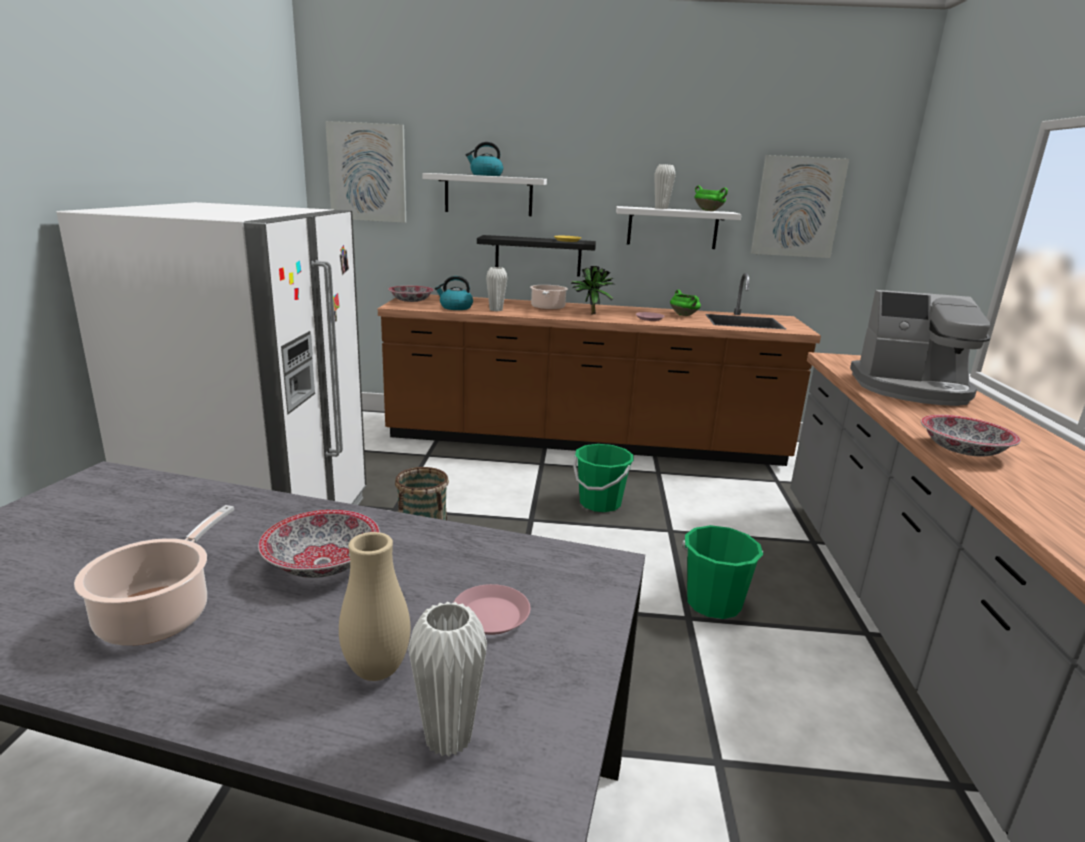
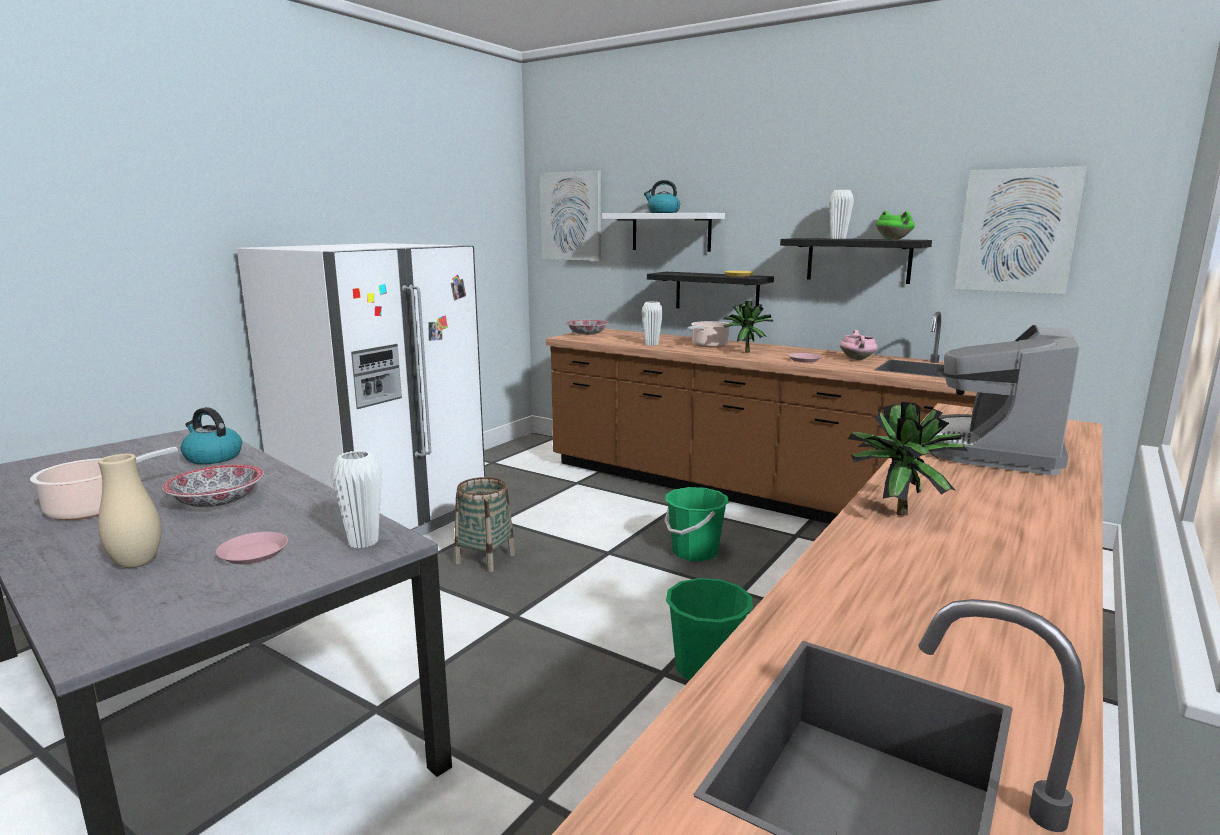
camera: 30 degrees right, 5 degrees down
white vase [408,601,487,756] -> white vase moved to [331,450,382,548]
kettle [435,276,473,310] -> kettle moved to [181,407,242,464]
white shelf [616,206,742,249] -> black shelf [780,238,932,284]
green cooking pot [670,290,701,316] -> pink cooking pot [840,330,877,360]
coffee machine [850,290,990,406] -> coffee machine turned 75 degrees clockwise [920,325,1080,475]
bowl [921,415,1021,456] -> potted plant [848,402,968,516]

